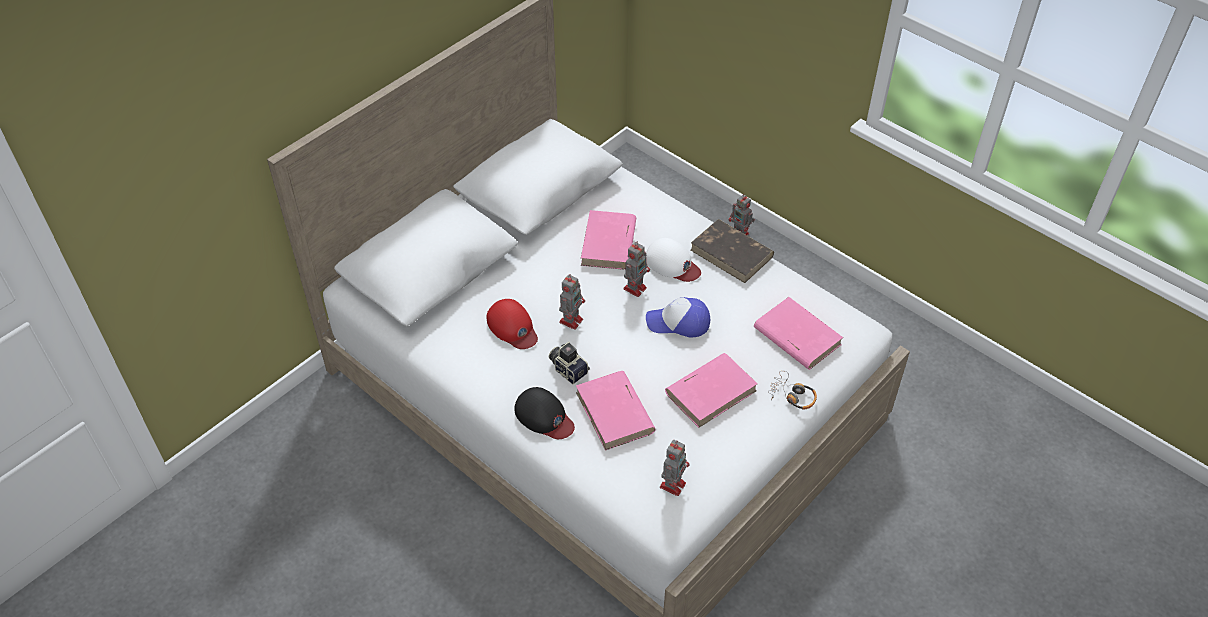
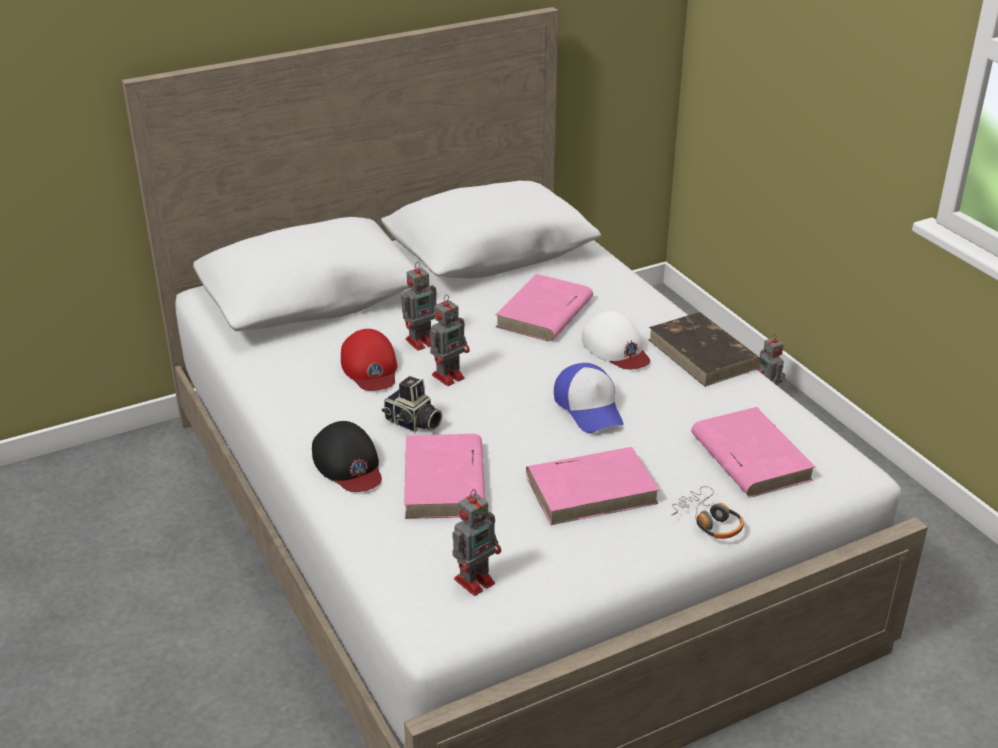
camera: 20 degrees right, 15 degrees down
camera [549,342,590,384] -> camera turned 150 degrees clockwise [382,376,442,432]
toy robot [623,241,650,297] -> toy robot moved to [401,262,437,351]
cap [646,297,710,337] -> cap turned 135 degrees counterclockwise [554,363,624,433]

